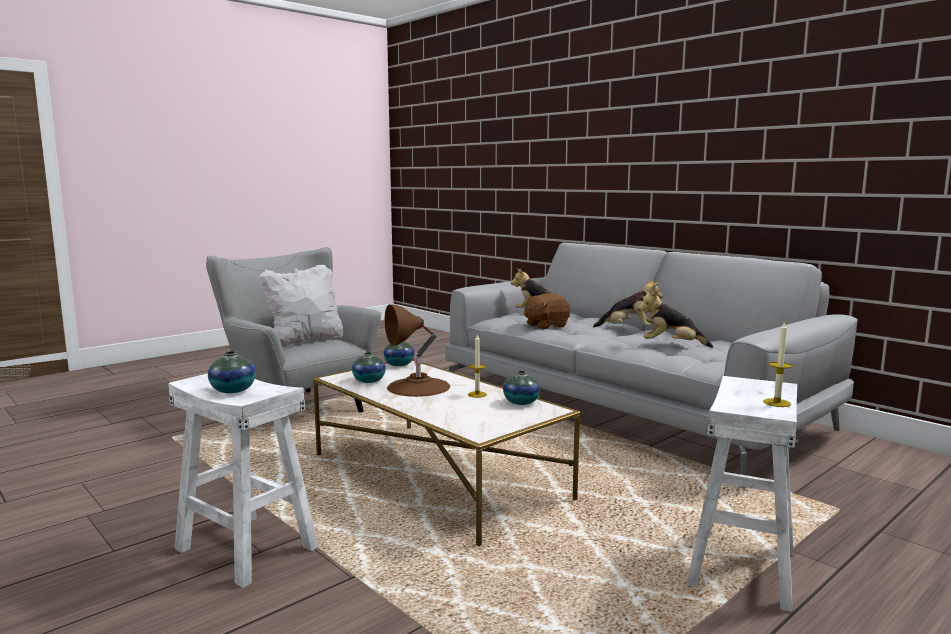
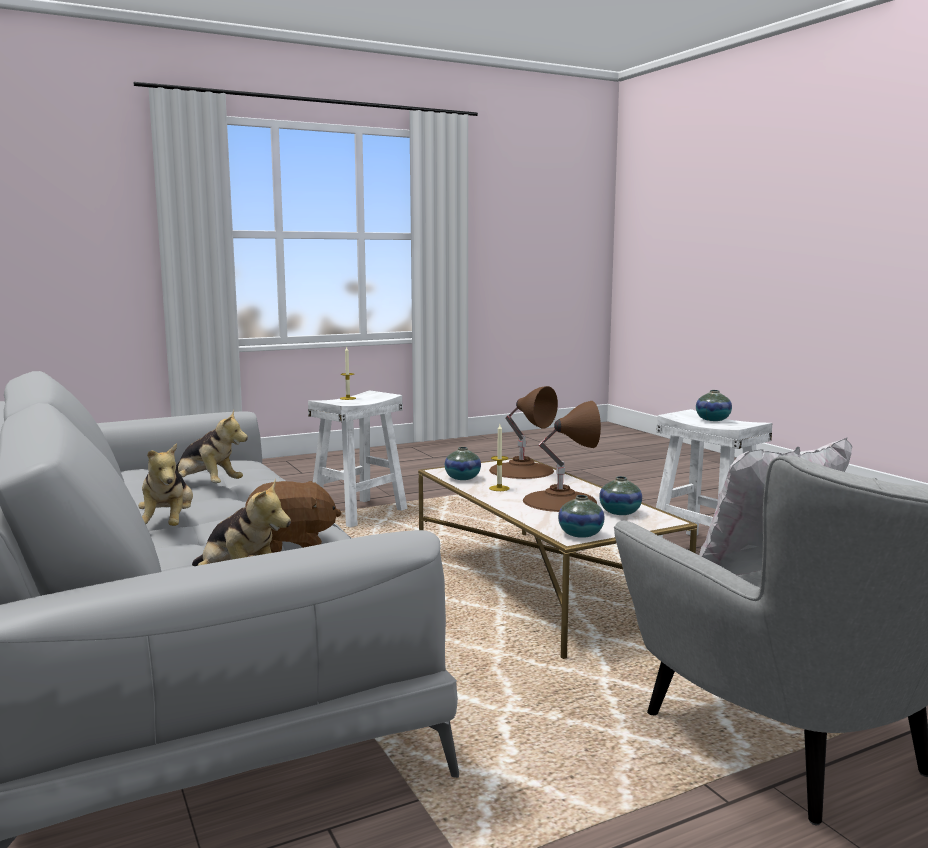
camera: 165 degrees left, 0 degrees up
plush toy [593,279,663,327] -> plush toy turned 135 degrees counterclockwise [138,443,193,526]
none -> brown table lamp [489,386,558,479]

